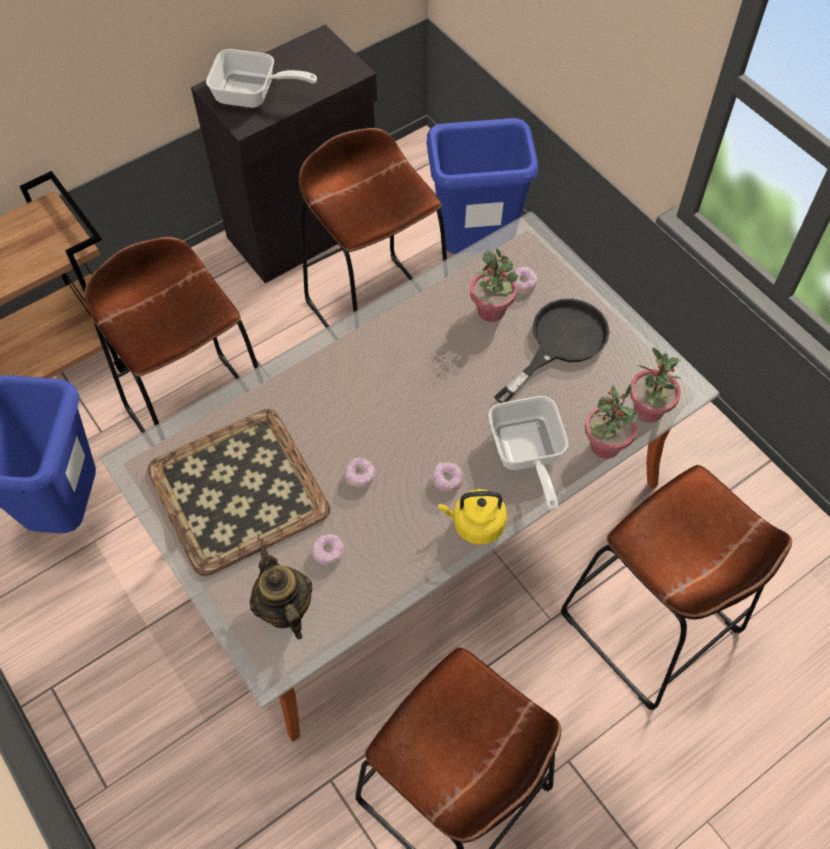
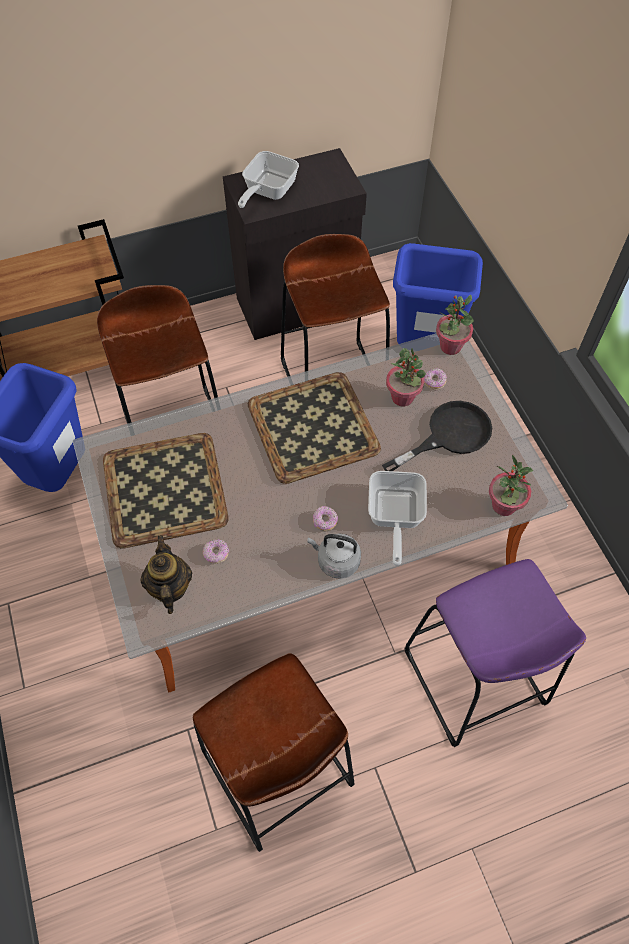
camera: 15 degrees right, 0 degrees up
frying pan [206,49,317,108] -> frying pan turned 90 degrees clockwise [238,151,299,208]
donut [344,457,375,488] -> none
yellow kettle [438,489,507,545] -> grey kettle [307,533,361,579]
brown stool [560,465,792,710] -> purple stool [404,559,586,747]
potted plant [585,384,639,459] -> potted plant moved to [436,294,474,355]
none -> tray [248,372,381,484]

